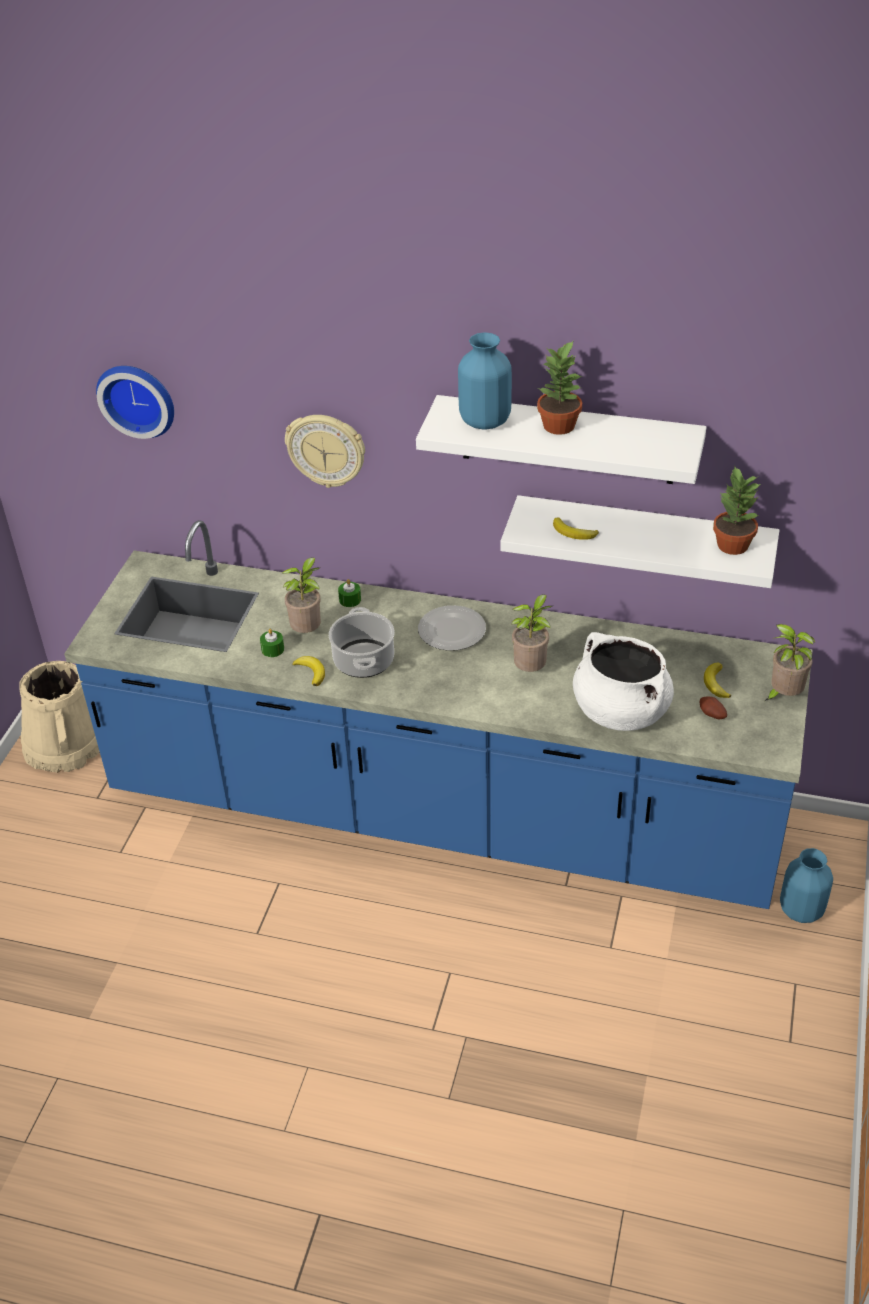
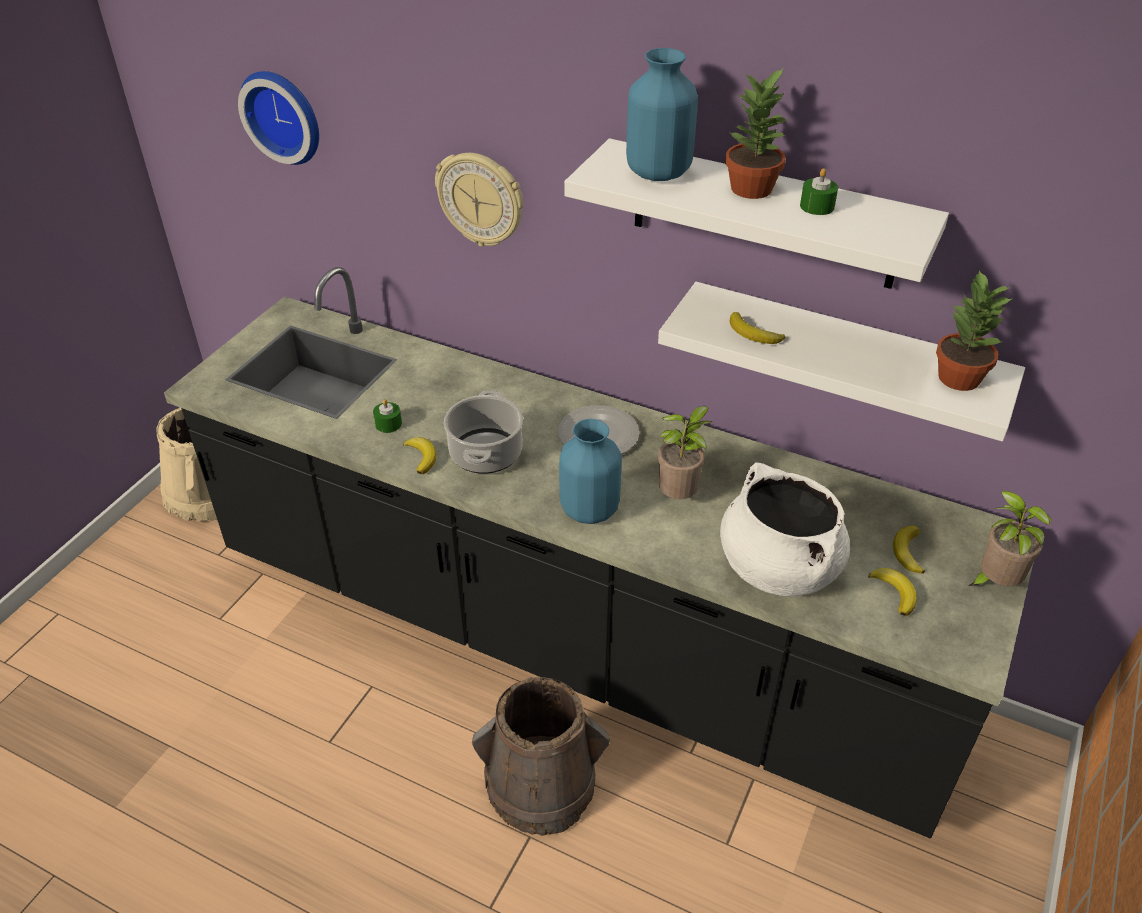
camera: 10 degrees right, 0 degrees up
blue counter [64,520,813,909] -> black counter [164,267,1033,838]
potted plant [281,557,321,633] -> none
green candle [338,579,361,607] -> green candle moved to [800,168,838,215]
potato [699,697,727,720] -> banana [868,568,917,616]
blue vase [780,848,833,923] -> blue vase moved to [559,419,622,524]
none -> brown bucket [472,677,610,836]

